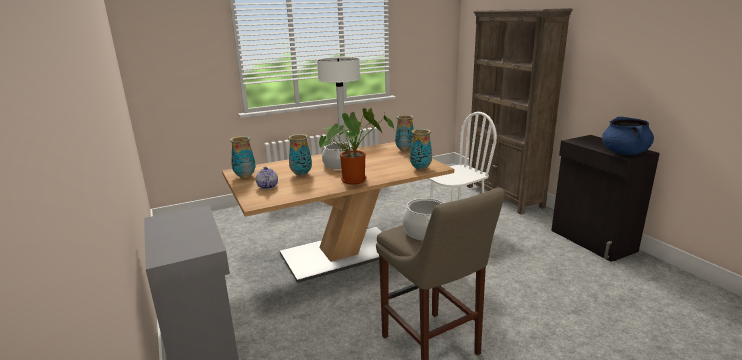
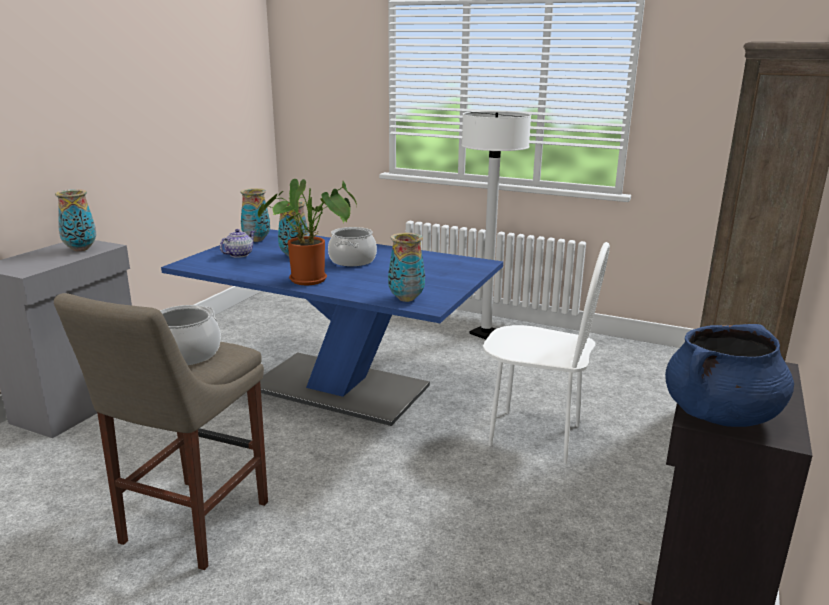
camera: 50 degrees right, 0 degrees up
brown dining table [222,142,454,283] -> blue dining table [161,229,503,426]
vase [395,115,414,152] -> vase moved to [55,189,97,251]

